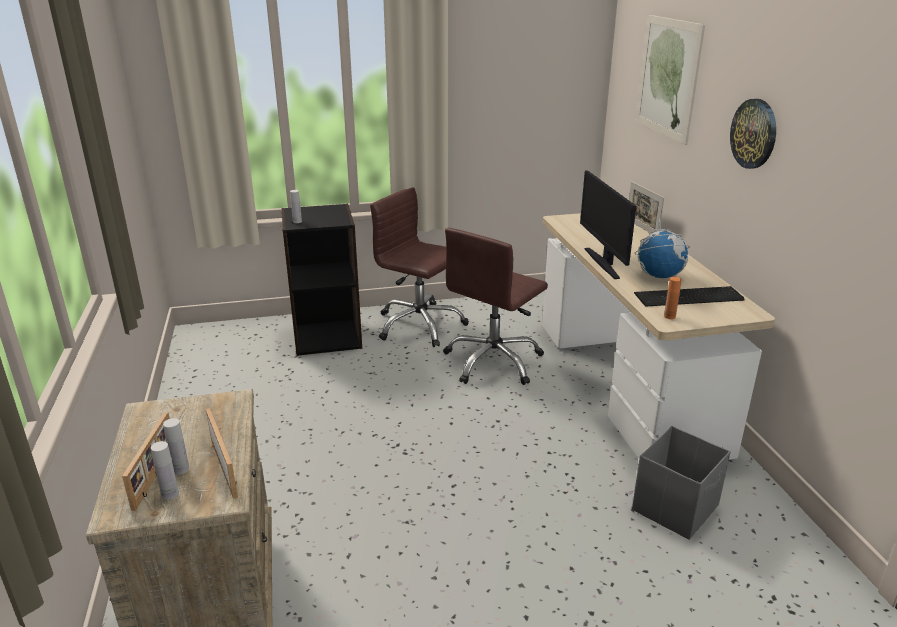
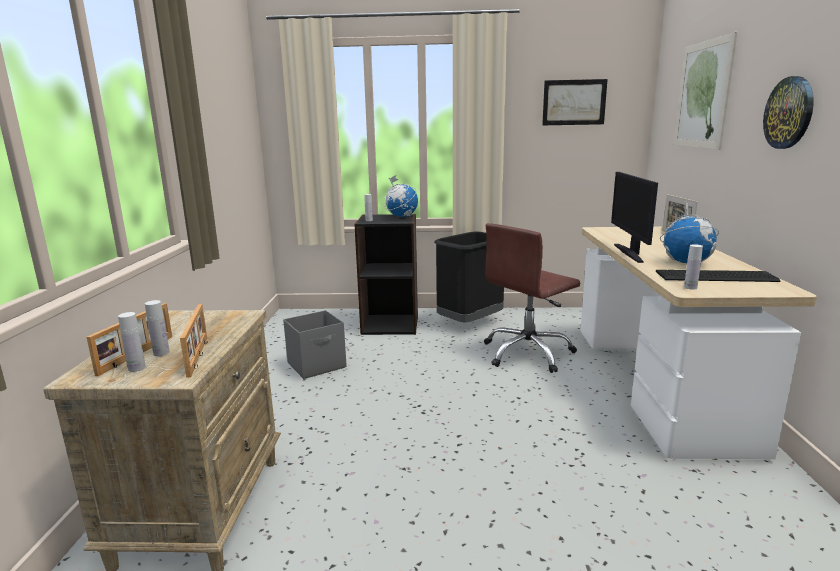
camera: 15 degrees right, 10 degrees down
brown office chair [370,187,469,347] -> black trash can [434,231,504,323]
grey storage box [632,426,731,539] -> grey storage box moved to [283,310,347,379]
orange bottle [664,277,682,319] -> white bottle [684,244,703,290]
none -> globe [385,175,418,217]
none -> picture [542,79,608,125]

